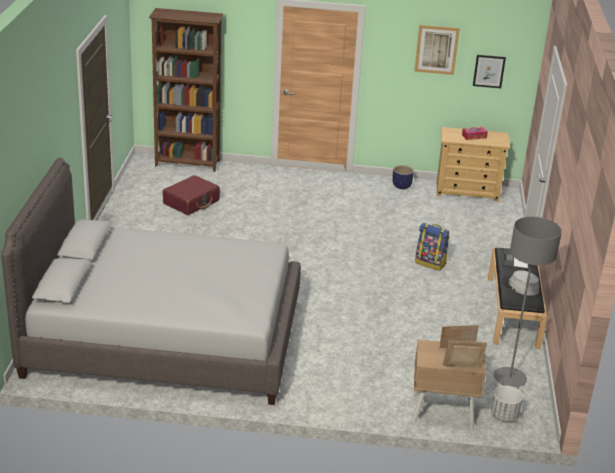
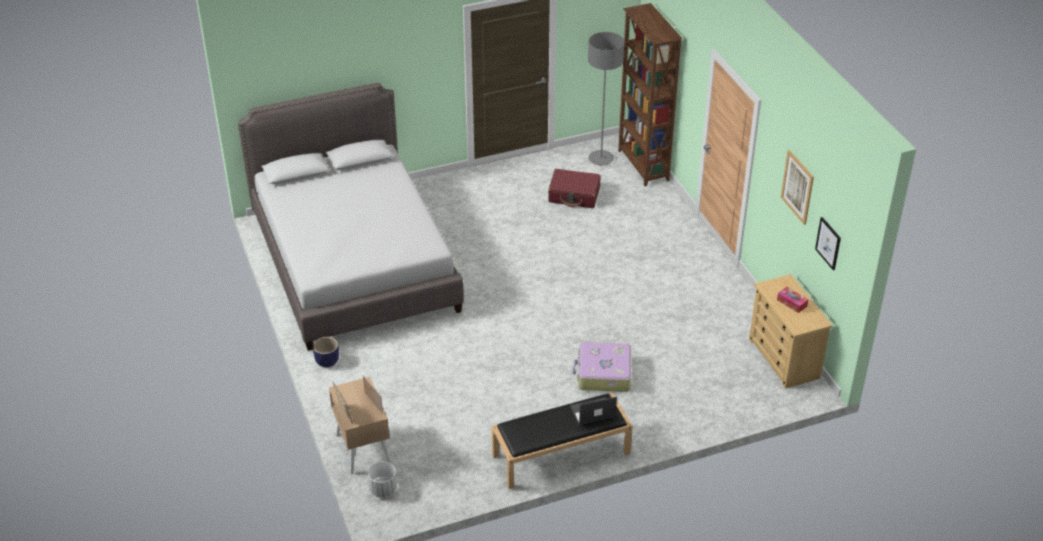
camera: 65 degrees right, 10 degrees up
planter [392,165,414,189] -> planter moved to [313,337,339,367]
backpack [415,223,450,271] -> suitcase [573,342,631,392]
grey floor lamp [494,217,562,387] -> grey floor lamp moved to [588,32,624,165]
grey hat [502,270,539,296] -> none

